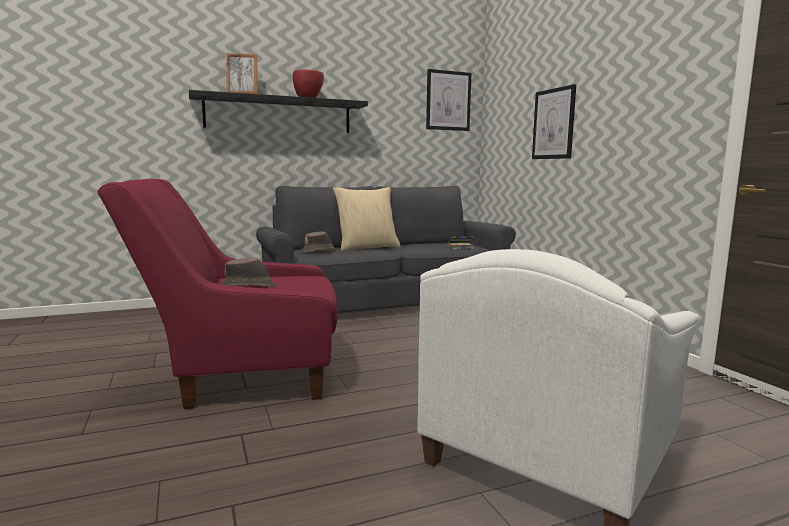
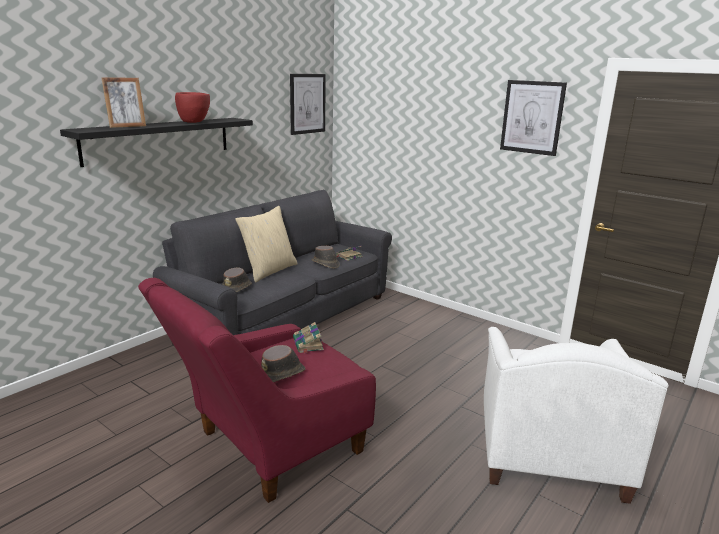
camera: 30 degrees left, 10 degrees up
picture [532,84,576,159] -> picture moved to [500,80,567,156]
none -> book [293,322,324,354]
none -> brown hat [312,246,340,269]

